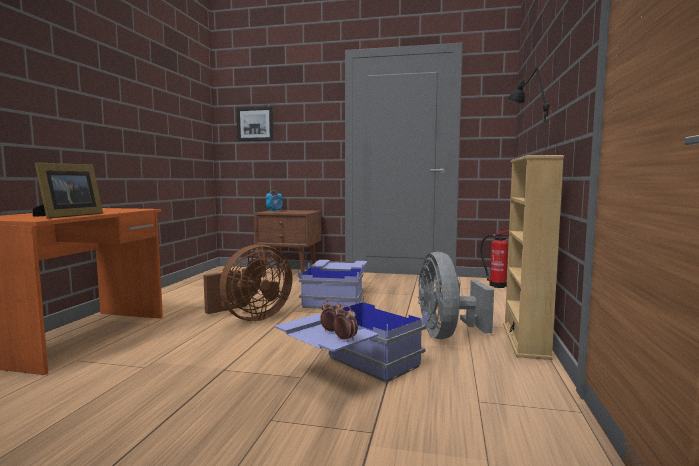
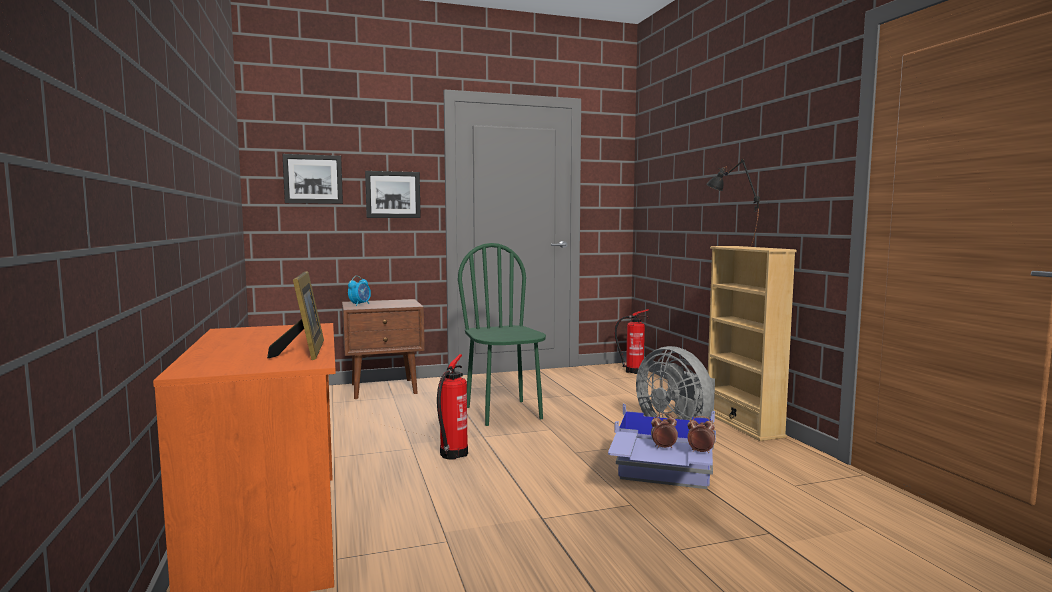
camera: 30 degrees left, 0 degrees up
brown fan [203,244,292,321] -> fire extinguisher [437,354,468,460]
blue storage box [298,260,367,309] -> green chair [458,243,546,426]
none -> picture [365,171,421,218]

